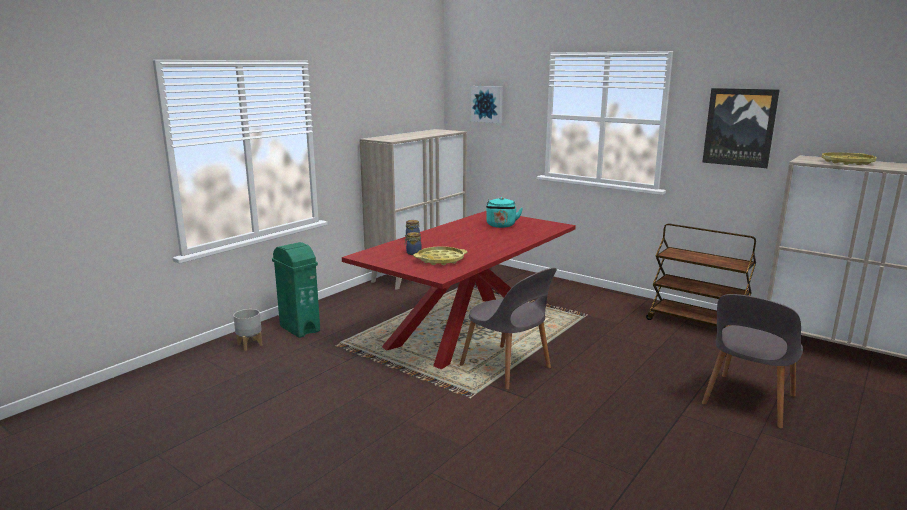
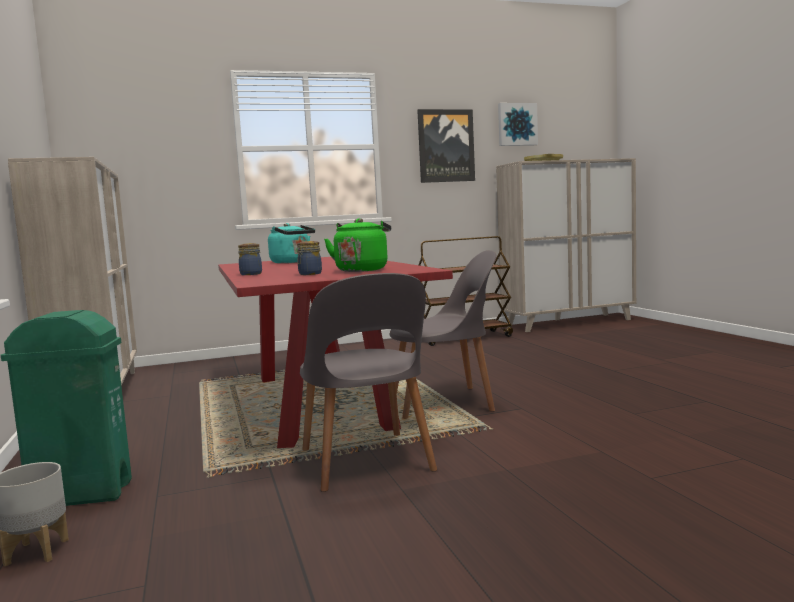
camera: 55 degrees left, 10 degrees down
yellow tray [413,246,467,265] -> green kettle [324,218,391,272]
picture [471,86,503,123] -> picture moved to [498,103,538,146]
grey chair [702,294,803,429] -> grey chair moved to [300,273,437,492]

